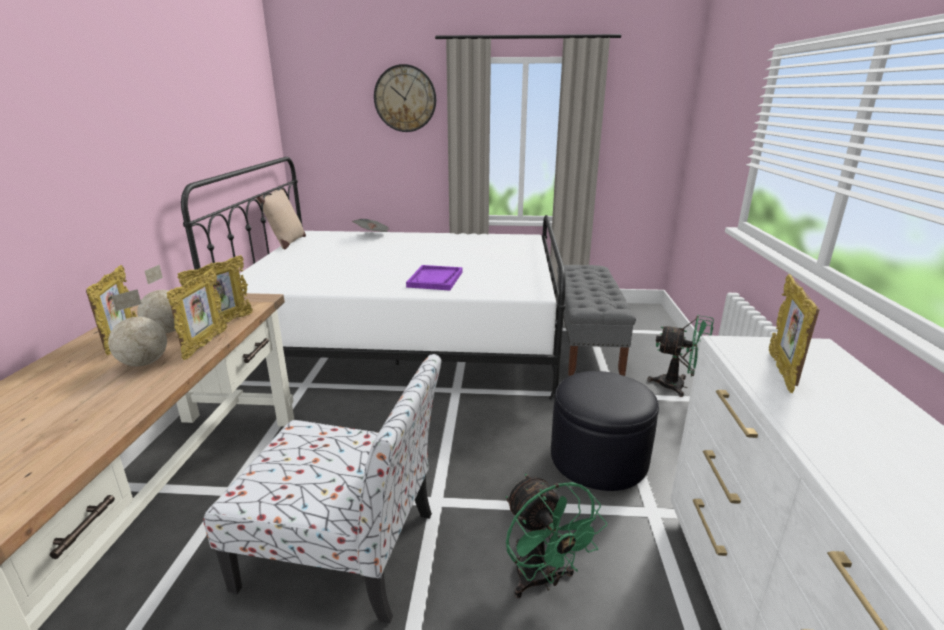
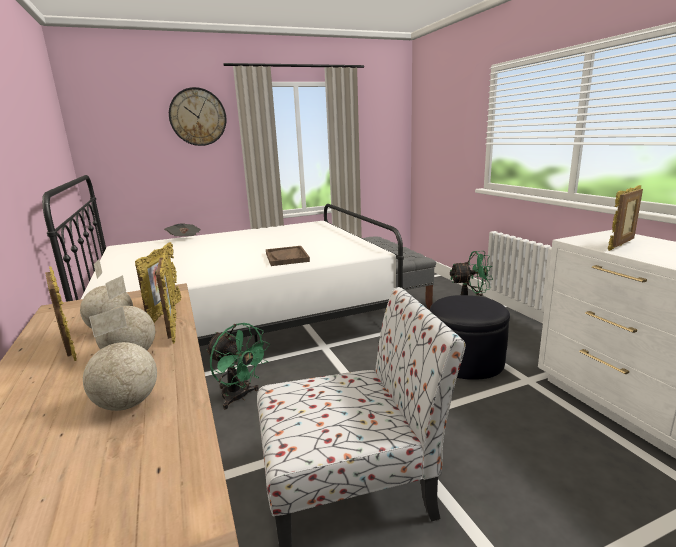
camera: 25 degrees left, 5 degrees down
beige pillow [255,185,306,249] -> none
purple tray [406,265,462,290] -> brown tray [266,246,310,266]
green fan [506,474,607,598] -> green fan moved to [206,323,270,410]
picture frame [769,274,820,393] -> picture frame turned 60 degrees clockwise [608,185,643,251]
none -> globe [83,307,157,411]

